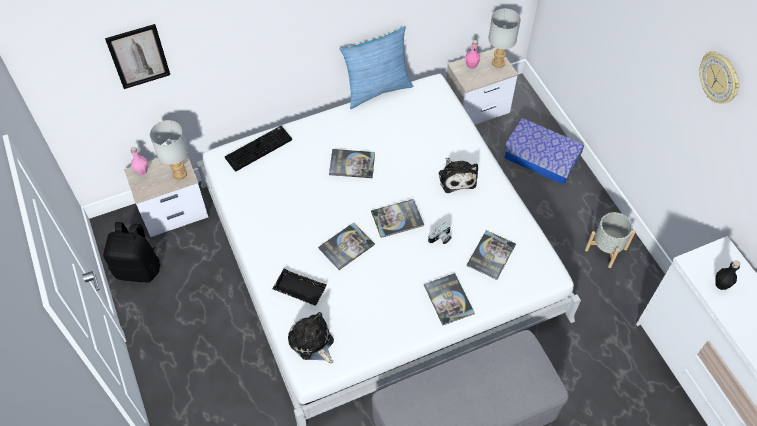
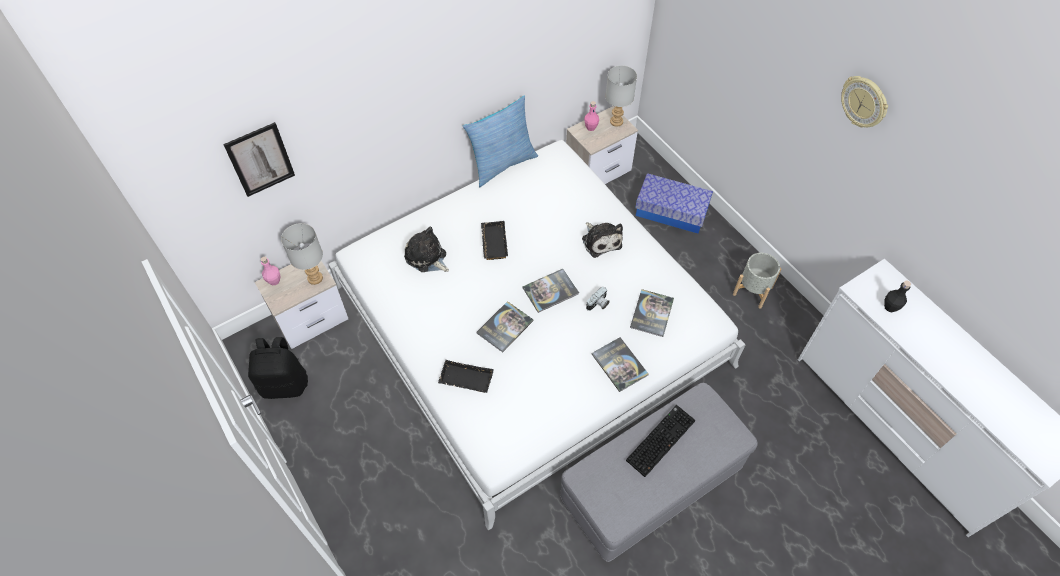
camera: 10 degrees left, 0 degrees up
keyboard [225,126,292,172] -> keyboard moved to [626,405,695,477]
plush toy [288,312,334,363] -> plush toy moved to [404,227,449,272]
book [329,149,375,178] -> black tray [481,221,508,260]

